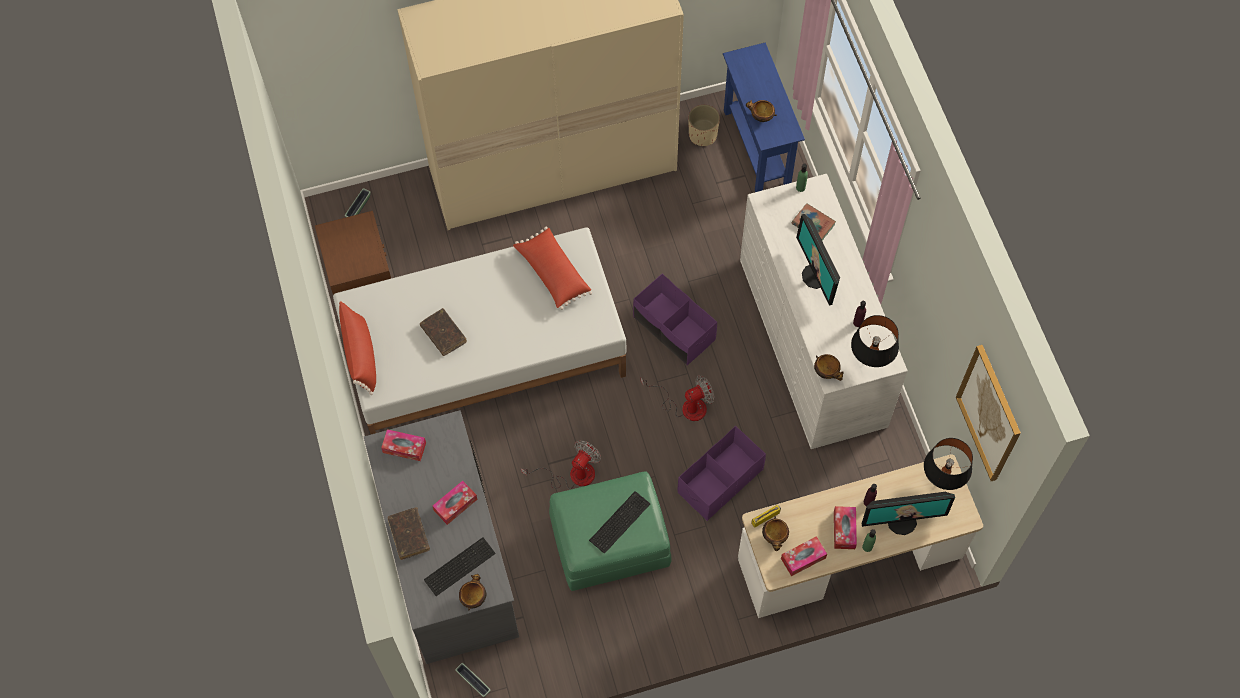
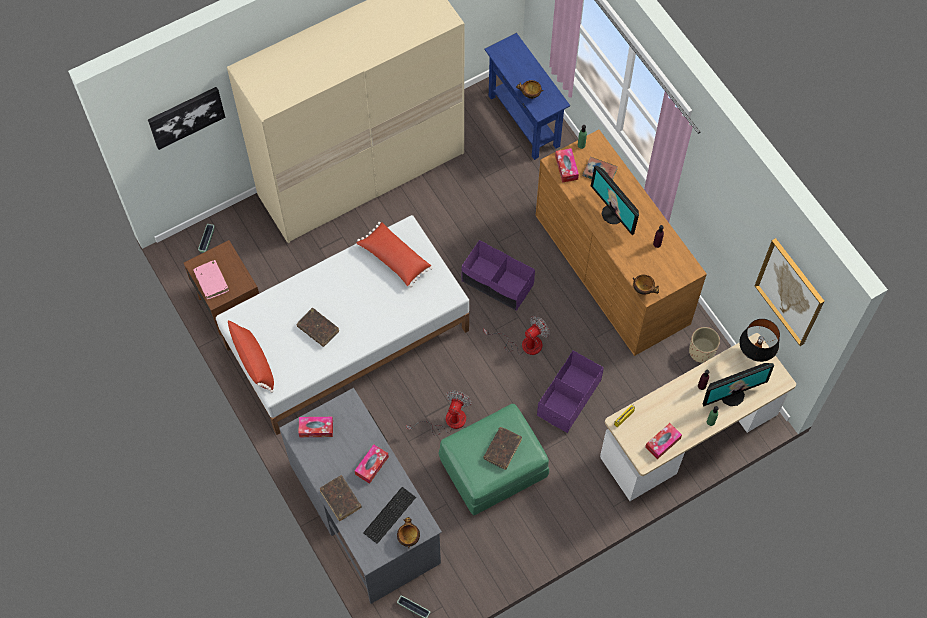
camera: 15 degrees left, 0 degrees up
keyboard [589,491,650,554] -> brown book [484,427,522,470]
beige planter [688,105,720,146] -> beige planter moved to [689,327,720,363]
white dresser [740,174,908,449] -> brown dresser [536,130,707,356]
bowl [762,516,789,551] -> none
tissue box [834,506,857,549] -> tissue box moved to [555,148,579,183]
black table lamp [851,315,899,367] -> none
none -> picture [148,87,225,150]
none -> pink book [193,260,229,299]

